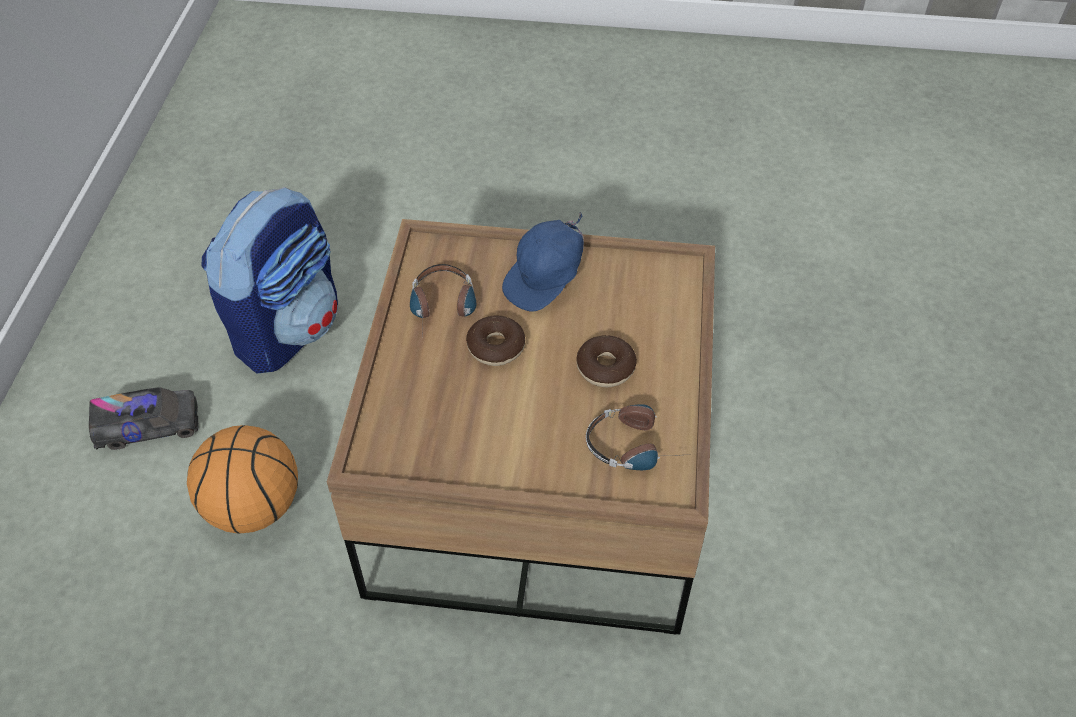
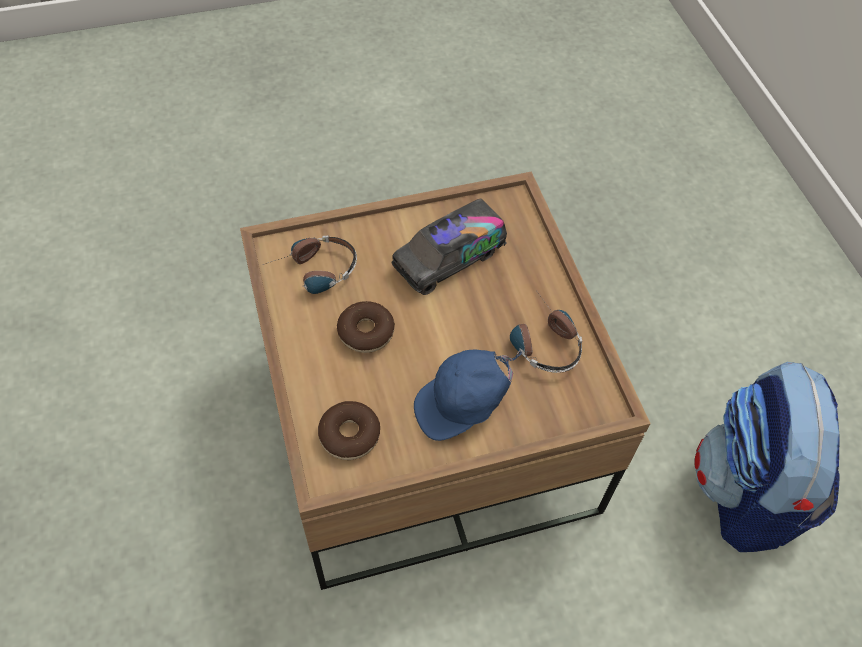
camera: 155 degrees right, 5 degrees up
toy truck [89,387,199,450] -> toy truck moved to [392,198,507,295]
basketball [187,425,298,533] -> none
donut [466,315,525,366] -> donut moved to [318,401,380,460]
blue cap [502,212,584,311] -> blue cap turned 135 degrees counterclockwise [414,350,522,441]

